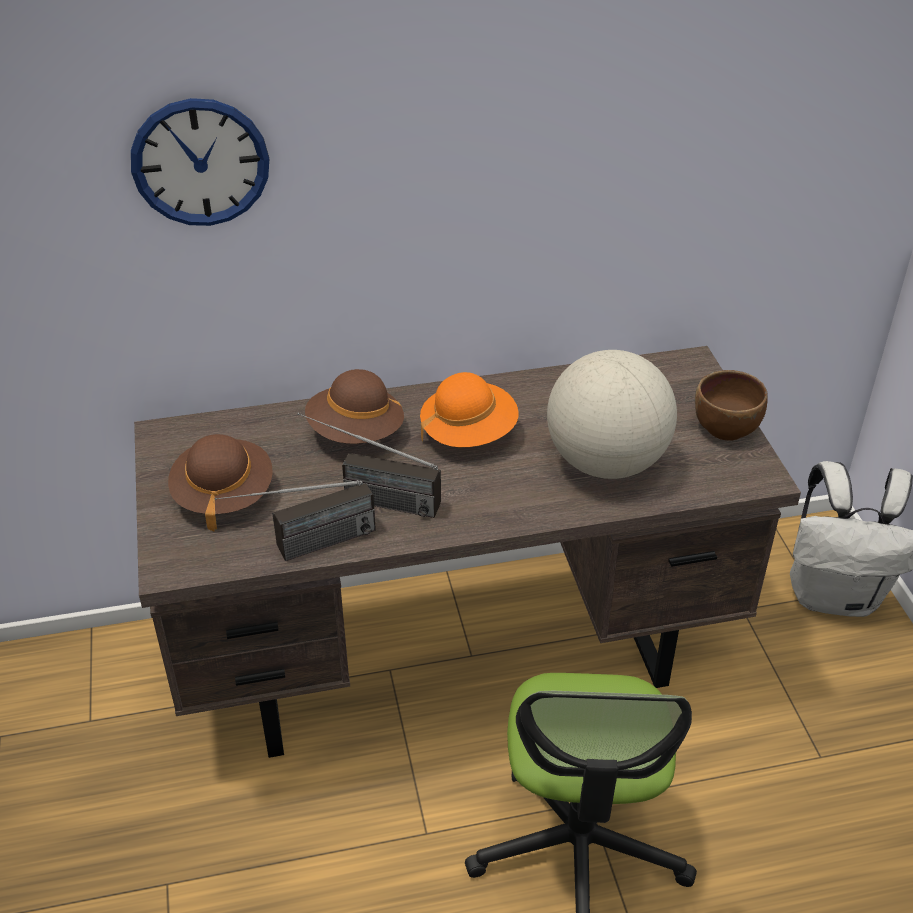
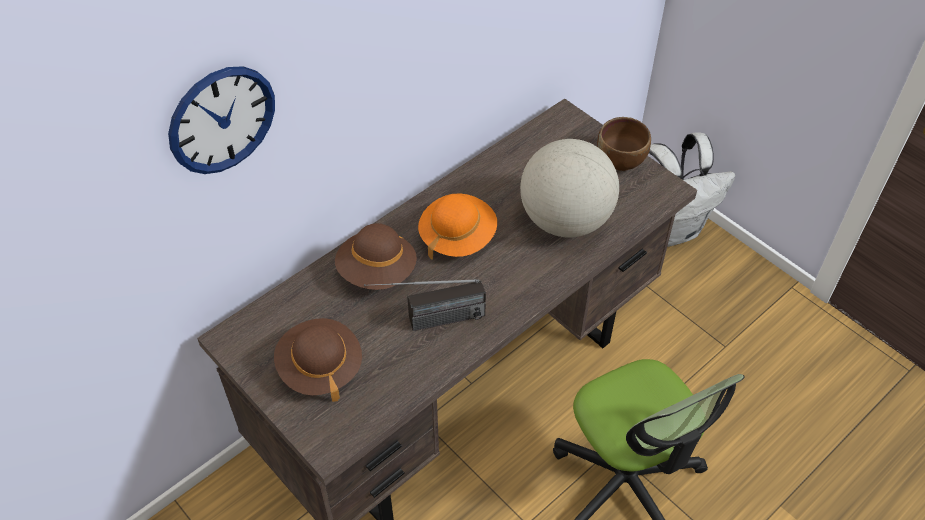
camera: 30 degrees left, 10 degrees up
radio [215,480,376,561] -> none

